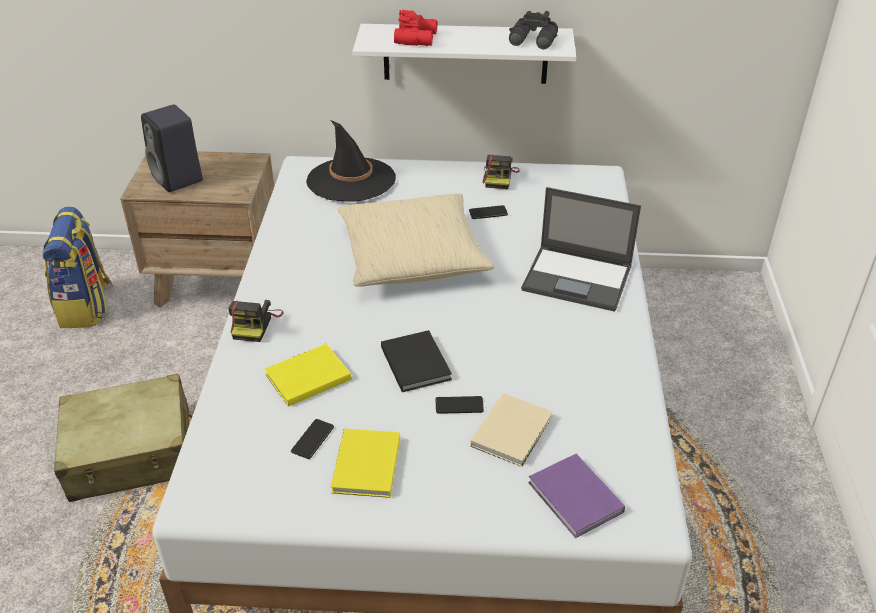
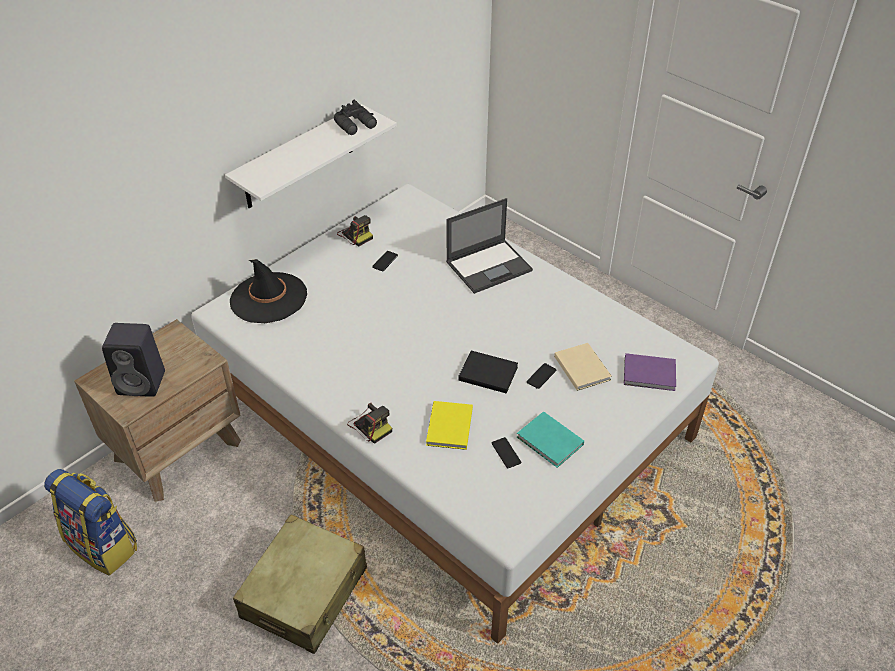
camera: 50 degrees left, 5 degrees up
yellow book [331,429,400,498] -> turquoise book [517,411,584,468]
beige pillow [337,194,495,286] -> none
red binoculars [394,10,437,46] -> none

